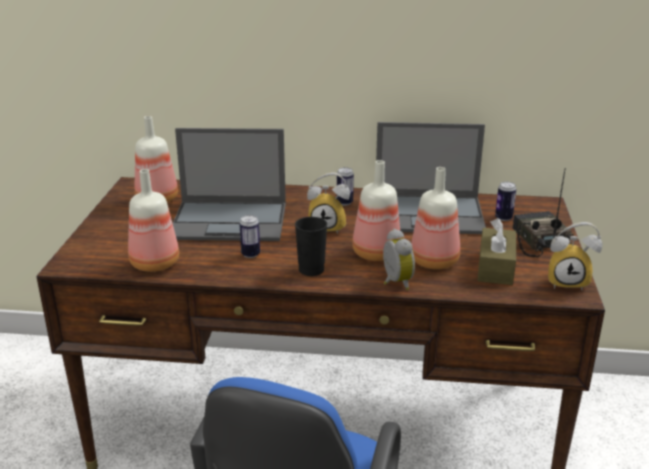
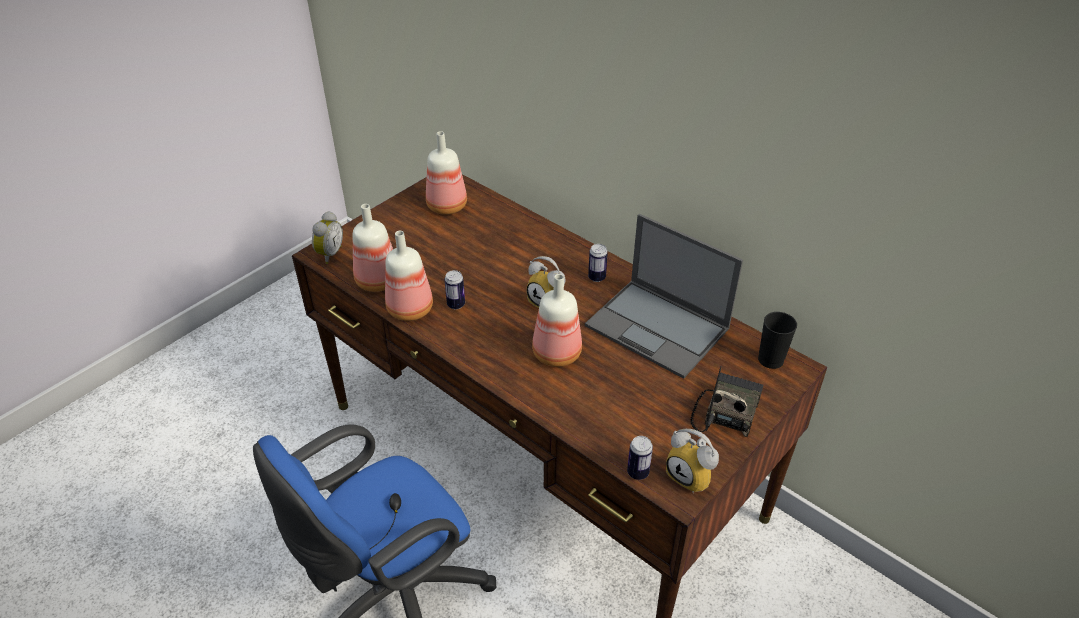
camera: 35 degrees right, 15 degrees up
laptop [173,128,286,241] -> none
black cup [295,217,327,276] -> black cup moved to [758,312,797,369]
alarm clock [383,229,415,290] -> alarm clock moved to [312,211,343,264]
bottle [411,167,460,270] -> bottle moved to [385,231,433,321]
brown tissue box [478,218,516,285] -> none
can [495,182,516,221] -> can moved to [627,436,653,480]

